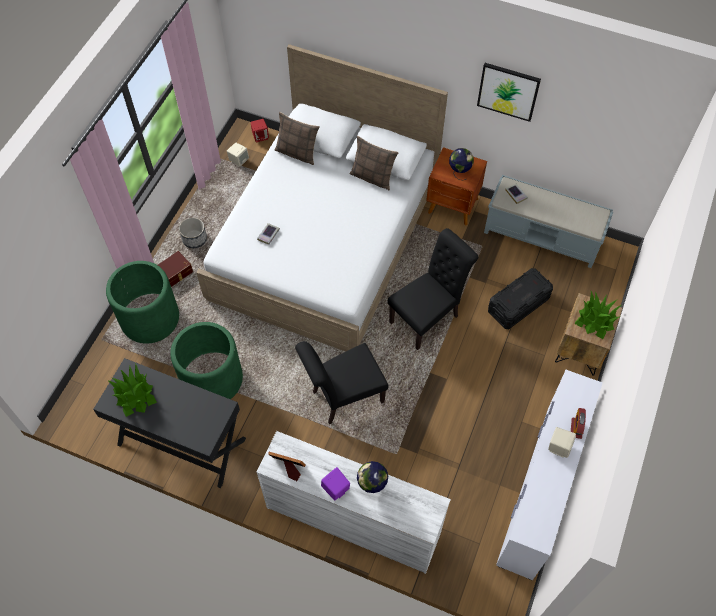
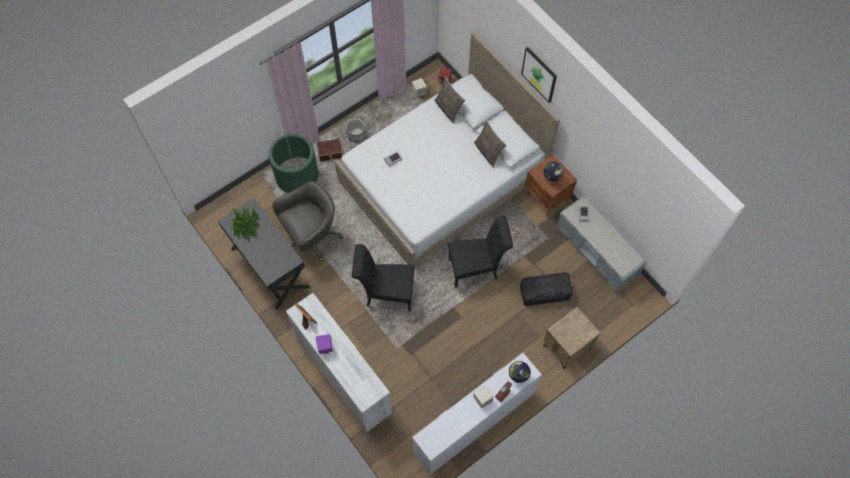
camera: 30 degrees right, 5 degrees up
green planter [170,322,243,399] -> grey office chair [273,181,344,262]
globe [357,461,388,493] -> globe moved to [509,361,531,383]
picture [477,63,541,122] -> picture moved to [521,47,557,103]
potted plant [574,291,621,339] -> none

